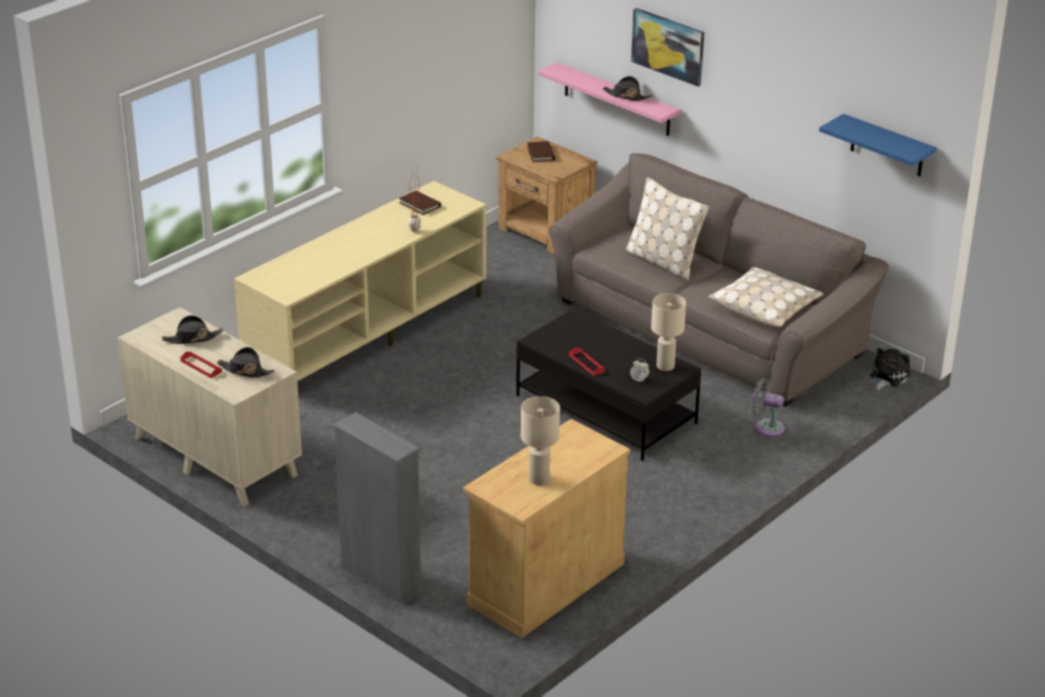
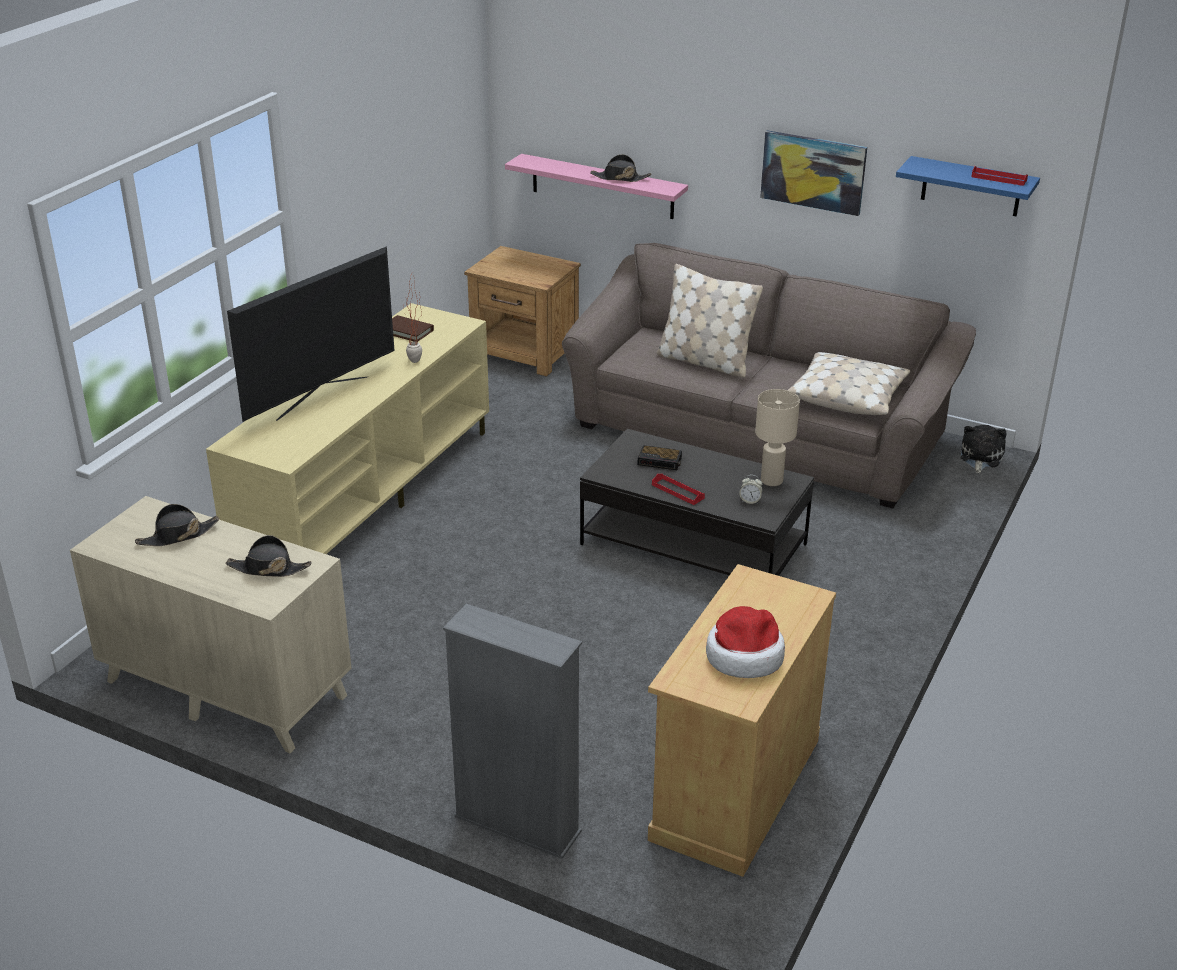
camera: 15 degrees left, 0 degrees up
red tray [180,352,222,378] -> red tray moved to [971,166,1028,186]
beige table lamp [521,396,560,485] -> hat [706,606,785,678]
brown book [527,141,555,162] -> none
picture [631,8,704,87] -> picture moved to [760,130,867,216]
grey fan [750,379,785,437] -> none
none -> television [227,246,394,422]
none -> alarm clock [638,445,682,470]

